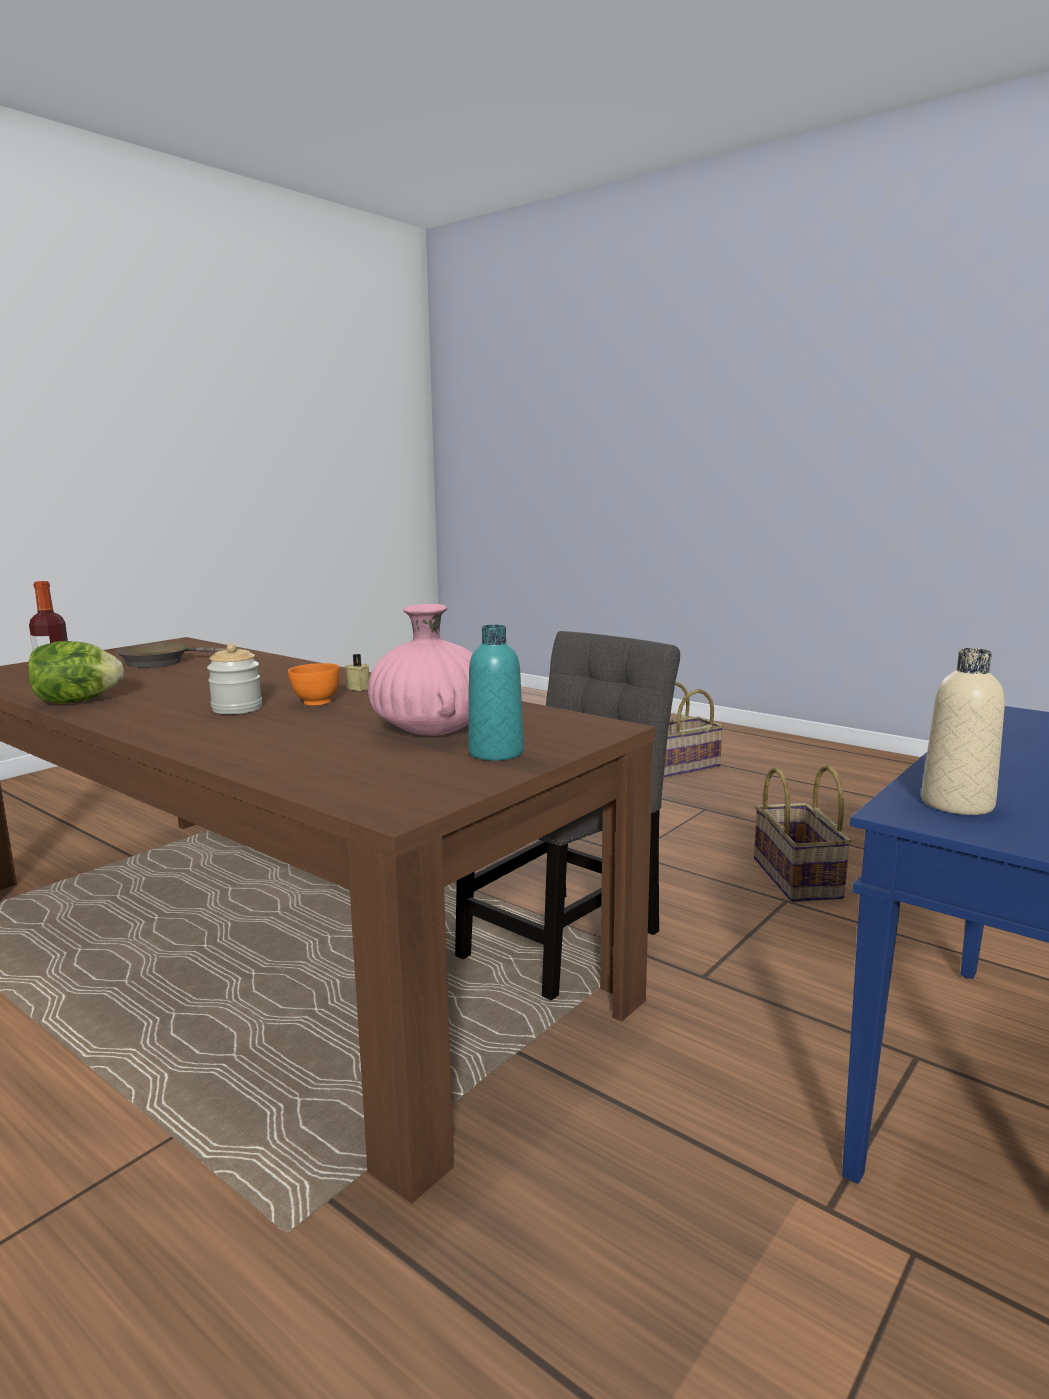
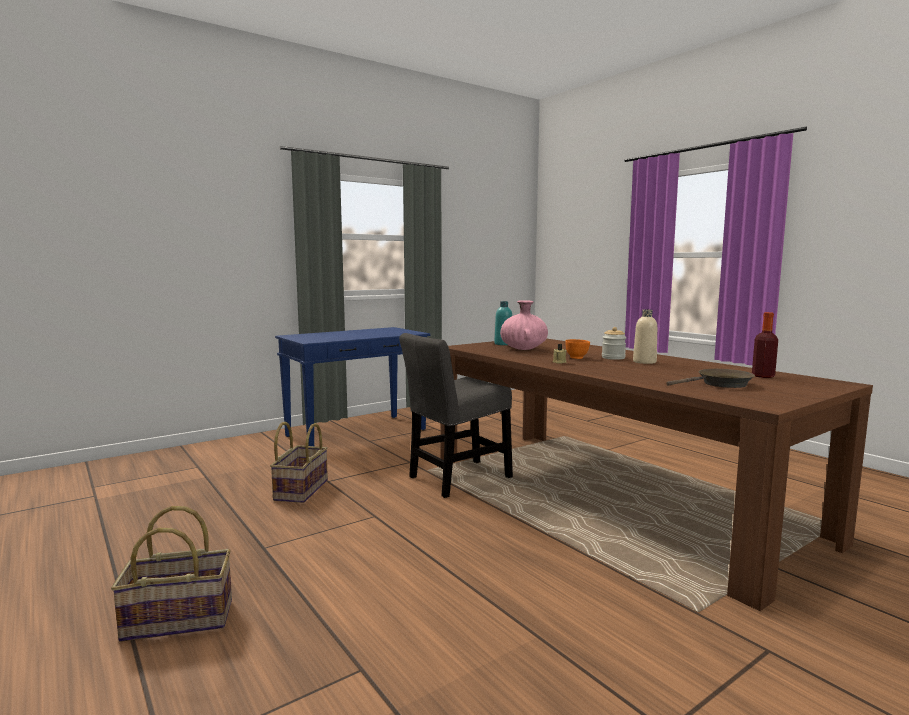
camera: 165 degrees left, 5 degrees down
lettuce [28,641,124,704] -> none
beige bottle [921,648,1005,815] -> beige bottle moved to [633,309,657,364]

